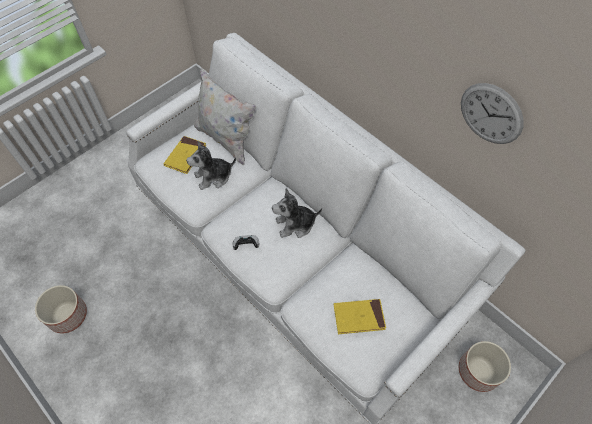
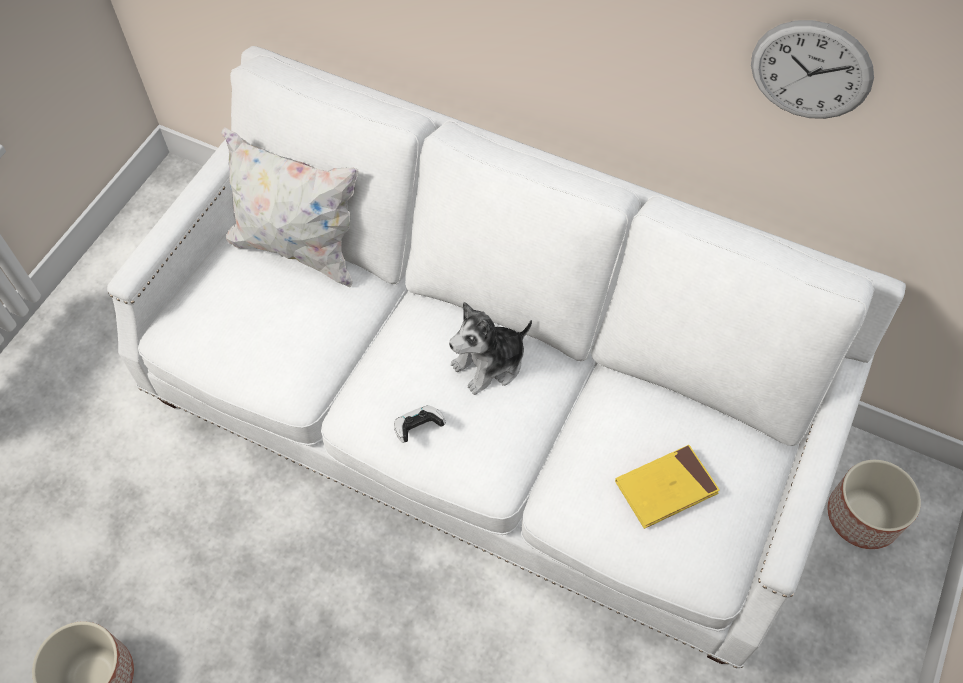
camera: 20 degrees left, 0 degrees up
yellow book [163,136,207,174] -> none
plush toy [186,141,236,190] -> none

